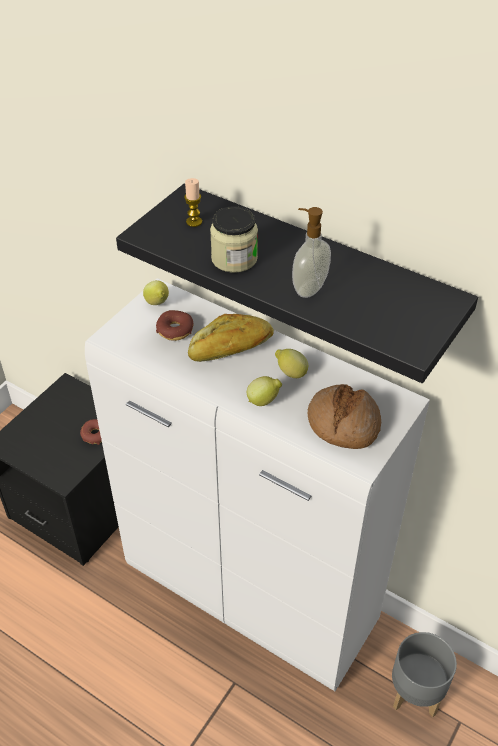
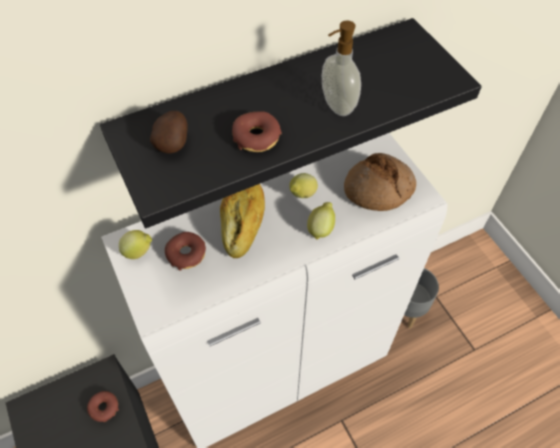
camera: 60 degrees left, 10 degrees up
candle [184,178,202,227] -> potato [150,111,188,154]
jar [210,206,258,273] -> donut [232,111,282,152]

